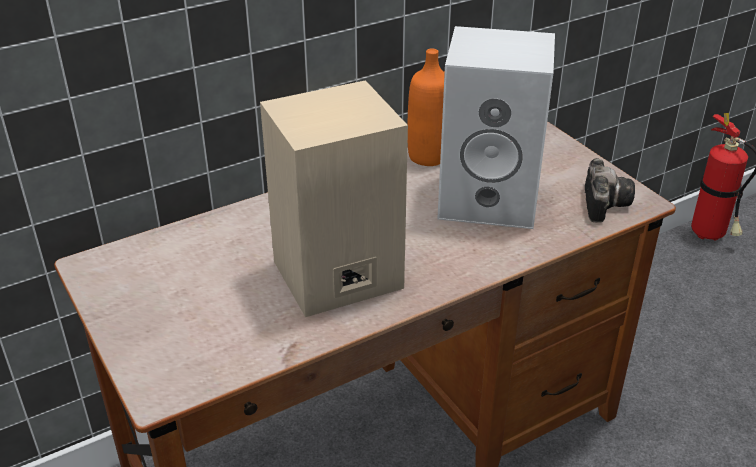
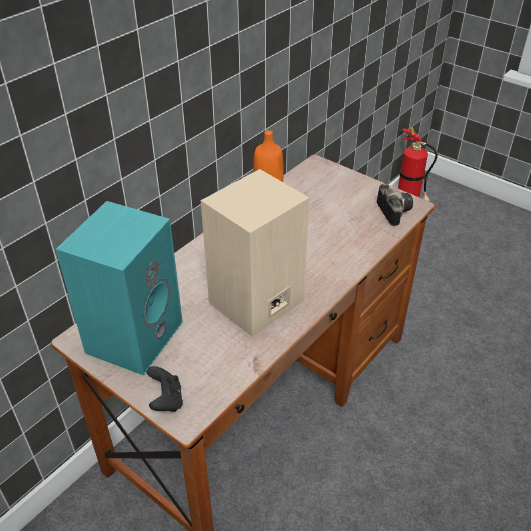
camera: 20 degrees left, 5 degrees up
white speaker [437,26,555,229] -> none
none -> turquoise speaker [56,201,183,375]
none -> black game controller [147,366,183,412]

